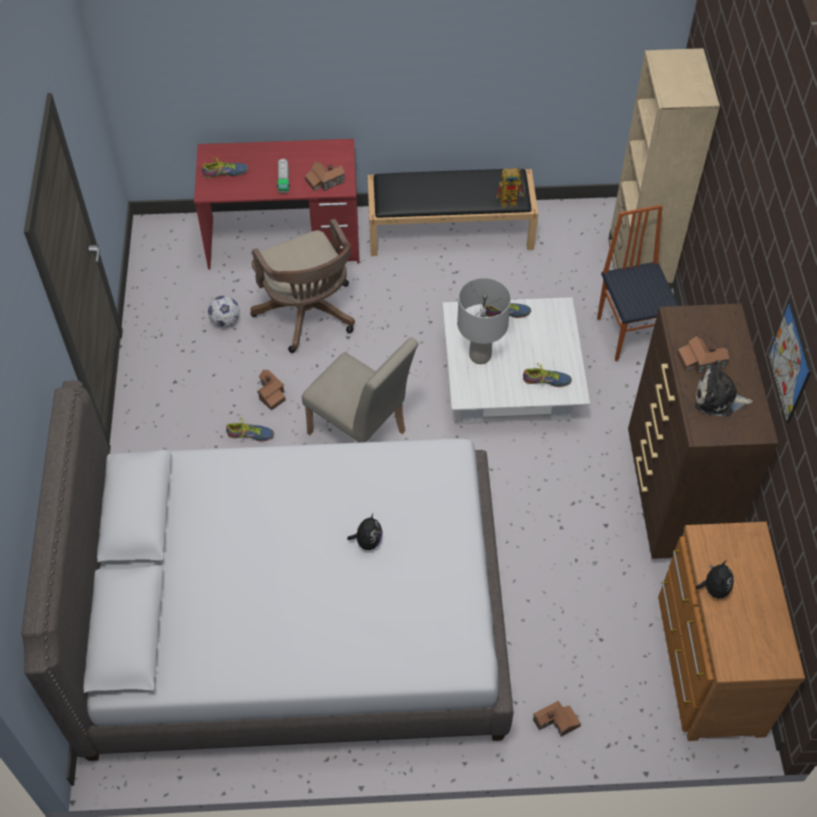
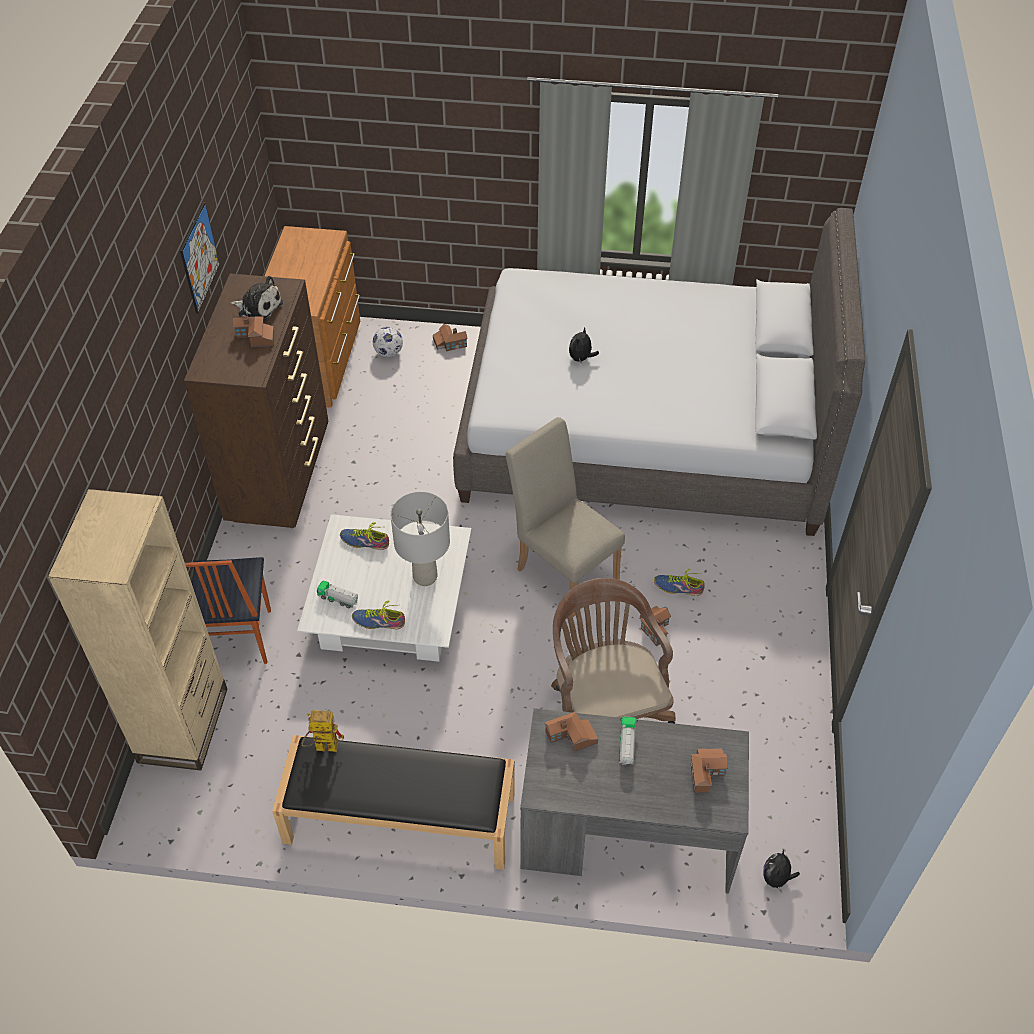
camera: 170 degrees left, 5 degrees down
red desk [194,139,359,269] -> grey desk [520,708,749,894]
shoe [202,157,248,179] -> toy house [691,749,728,793]
football [208,296,240,327] -> football moved to [373,327,403,357]
plush toy [696,561,734,598] -> plush toy moved to [763,850,800,893]
none -> toy truck [317,580,358,608]

